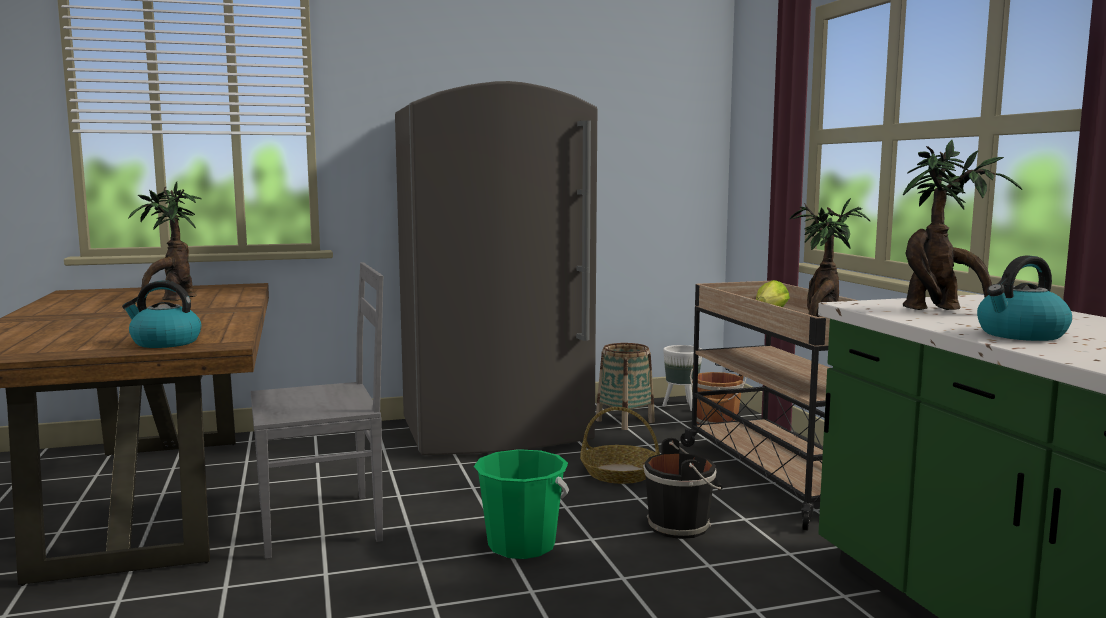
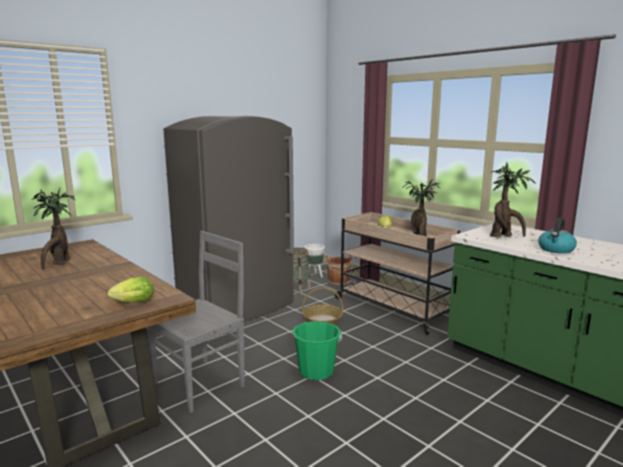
camera: 25 degrees left, 5 degrees up
kettle [122,280,201,348] -> lettuce [107,277,154,303]
black bucket [643,438,722,539] -> none

